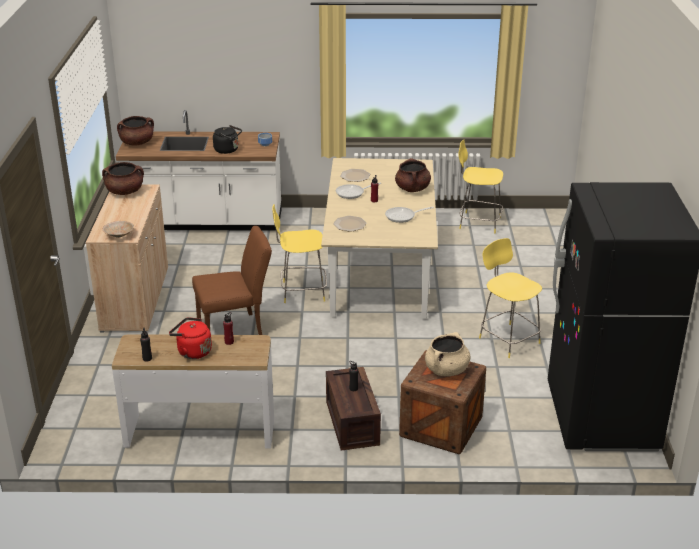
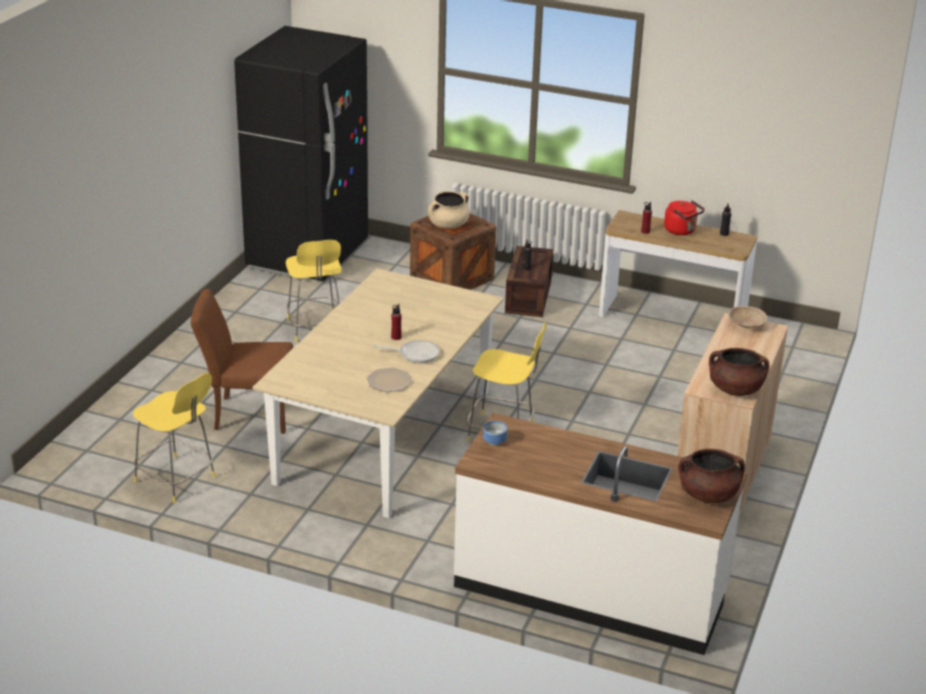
camera: 160 degrees left, 0 degrees up
brown chair [192,226,272,335] -> brown chair moved to [190,289,293,434]
black kettle [213,125,242,154] -> none
plate [333,216,367,232] -> none
frying pan [385,207,434,223] -> none
brown cooking pot [395,158,431,192] -> none

